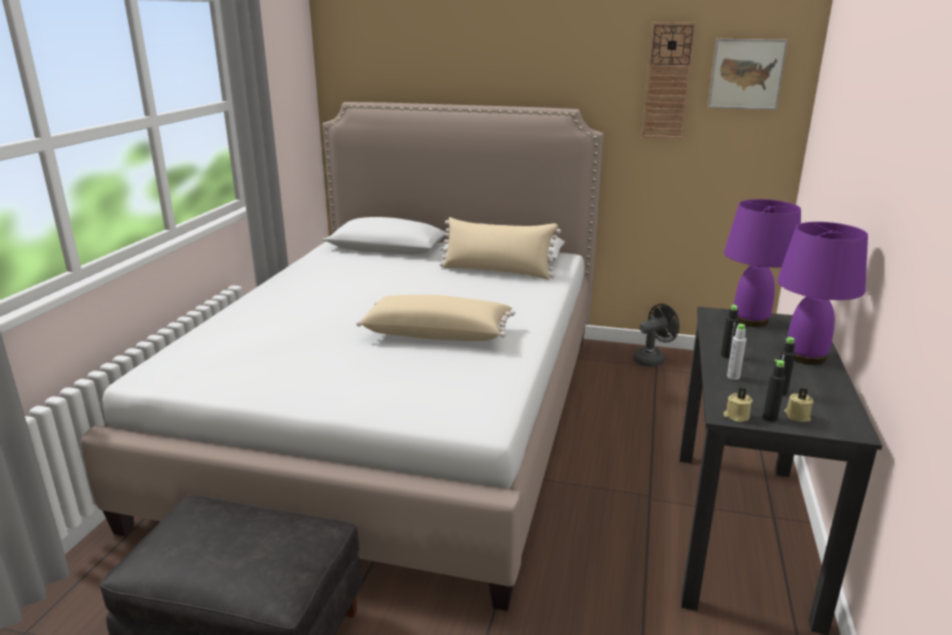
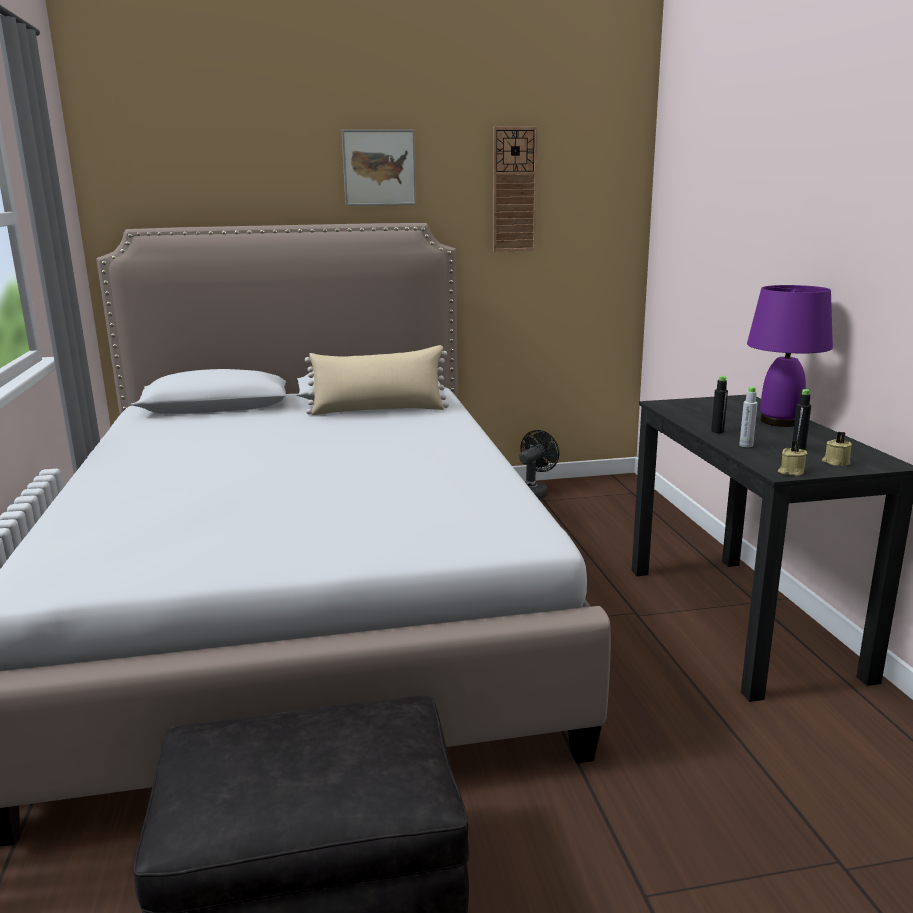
camera: 25 degrees left, 5 degrees down
beige pillow [356,295,515,341] -> none
picture [708,39,788,110] -> picture moved to [342,130,416,206]
purple table lamp [724,199,801,327] -> none
black bottle [763,359,786,422] -> none

